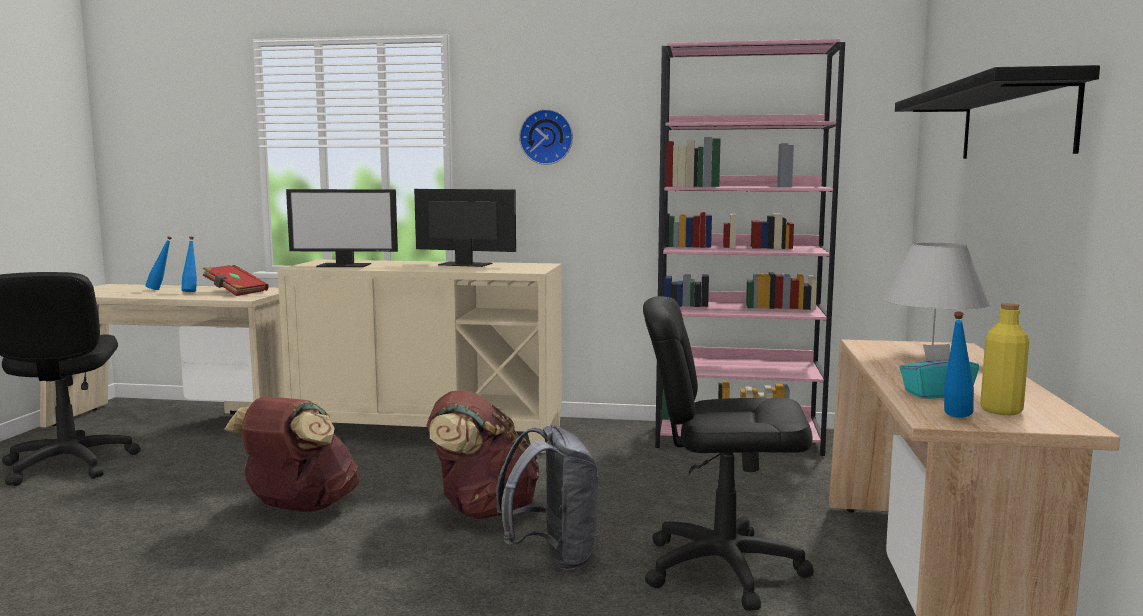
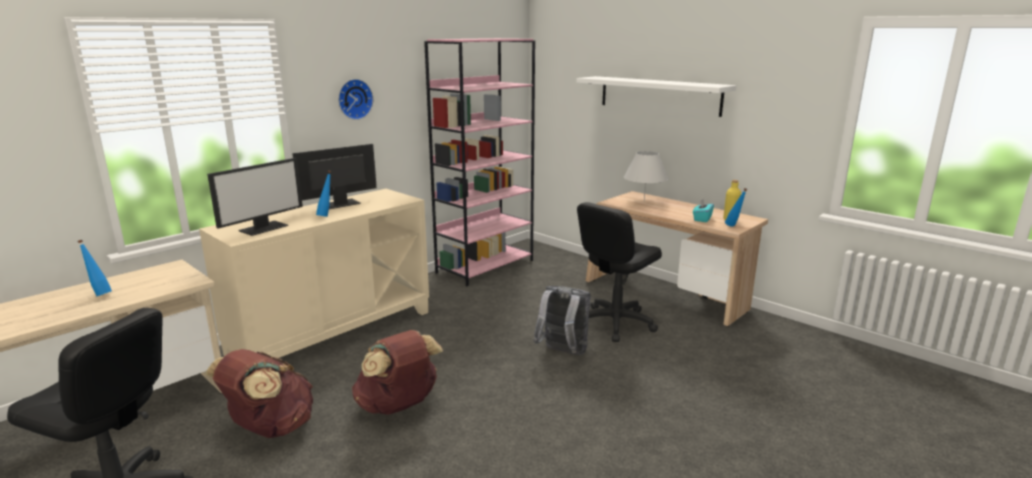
camera: 55 degrees left, 10 degrees up
blue bottle [145,236,172,290] -> blue bottle moved to [316,170,331,217]
red book [203,265,269,296] -> none
brown backpack [426,390,540,519] -> brown backpack moved to [206,349,313,438]
black shelf [895,65,1100,159] -> white shelf [576,76,737,117]

